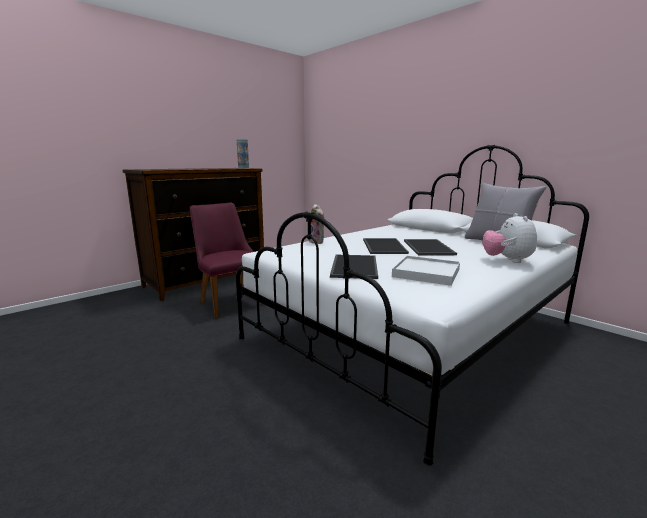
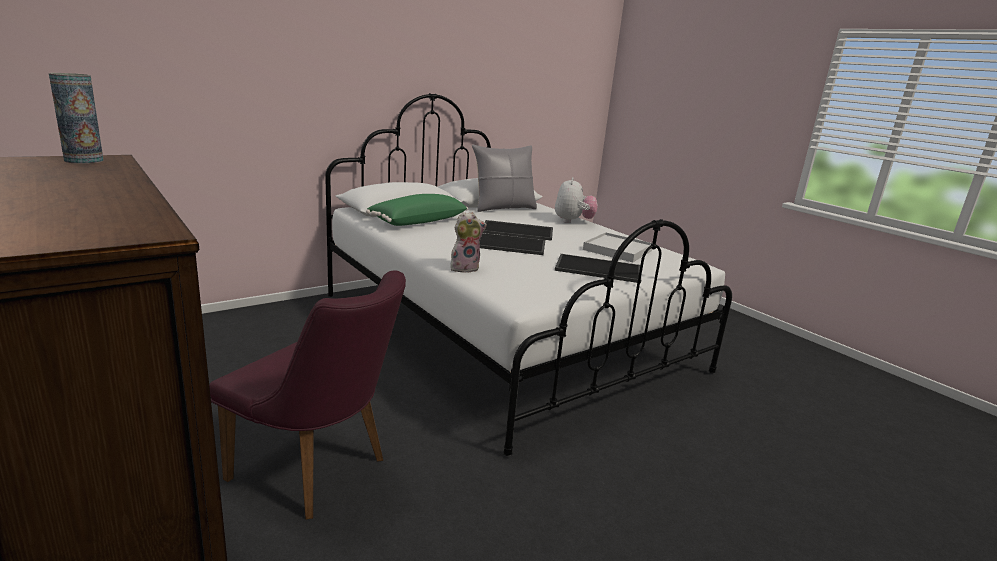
camera: 85 degrees left, 5 degrees up
purple chair [190,202,264,318] -> purple chair turned 120 degrees counterclockwise [209,271,406,520]
plush toy [482,213,537,263] -> plush toy turned 90 degrees counterclockwise [555,177,598,223]
none -> green pillow [366,194,468,226]

